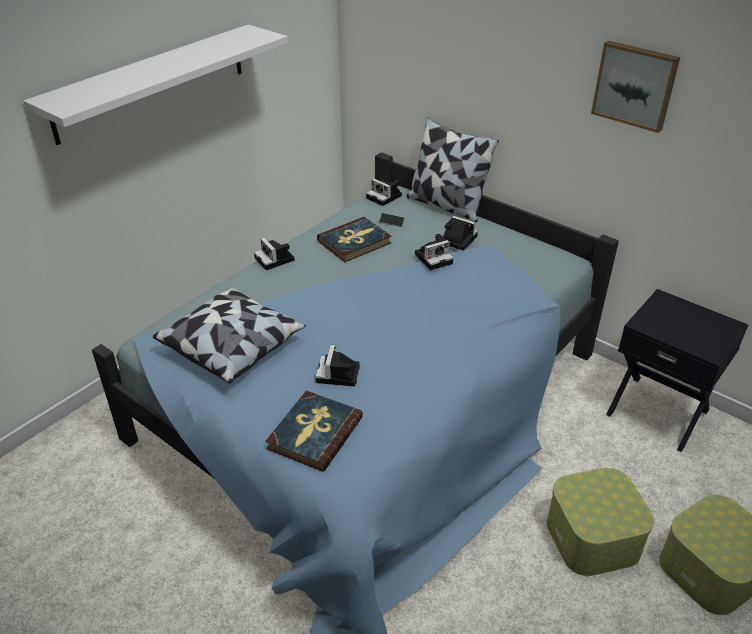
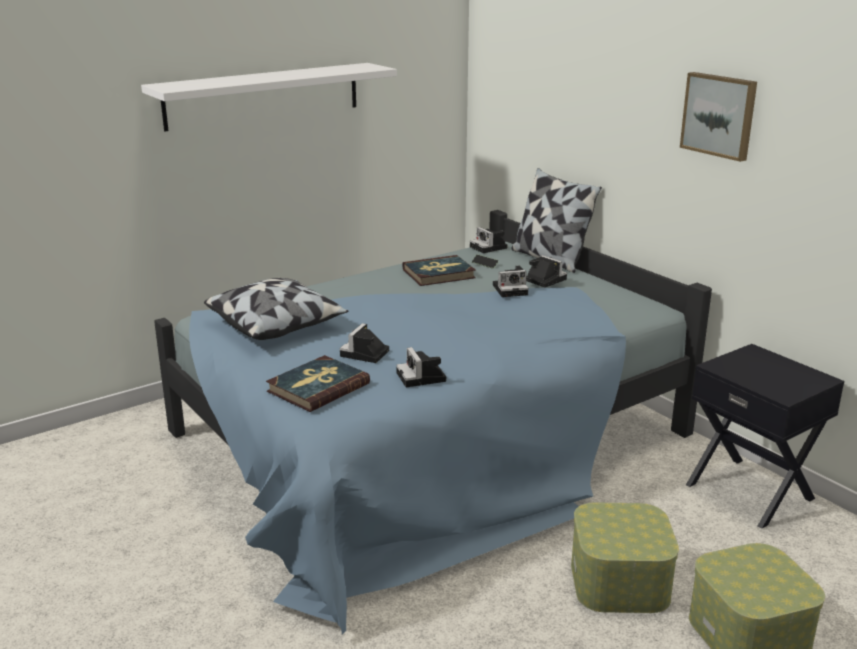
camera: 15 degrees right, 15 degrees down
camera [254,238,295,270] -> camera moved to [396,347,447,387]

